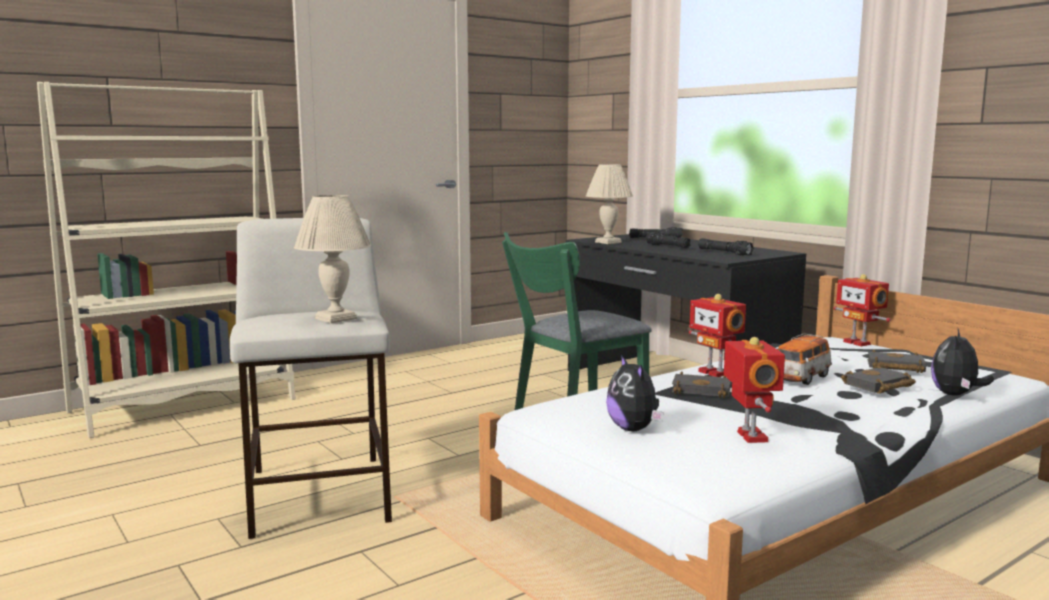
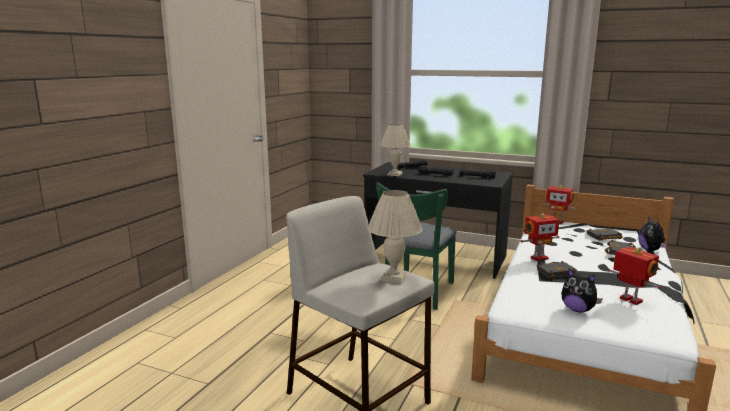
camera: 30 degrees left, 5 degrees up
beige bookcase [37,82,296,438] -> none
toy robot [689,294,746,377] -> toy robot turned 45 degrees counterclockwise [520,213,559,261]
toy car [778,333,832,385] -> none

